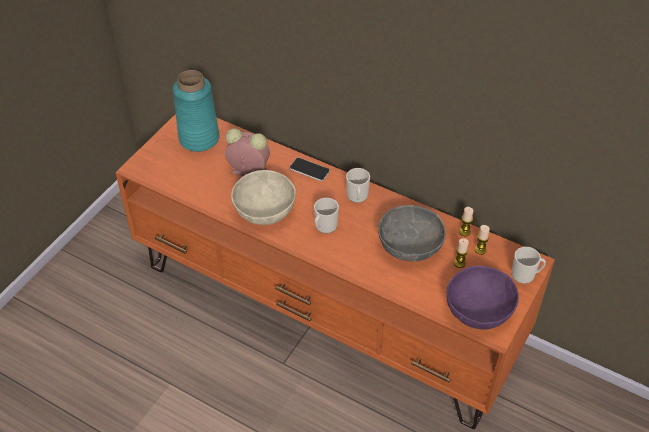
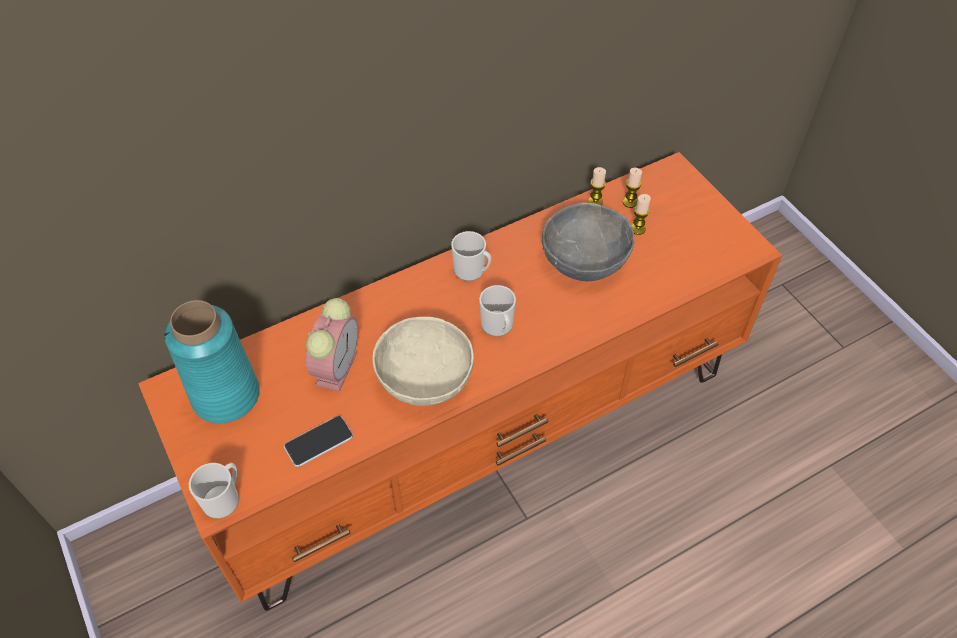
camera: 60 degrees left, 5 degrees up
alarm clock [225,128,270,176] -> alarm clock turned 150 degrees clockwise [306,298,358,392]
phone [289,157,330,181] -> phone moved to [284,416,353,467]
purple bowl [447,266,519,329] -> none
mug [511,247,546,284] -> mug moved to [189,463,239,519]

